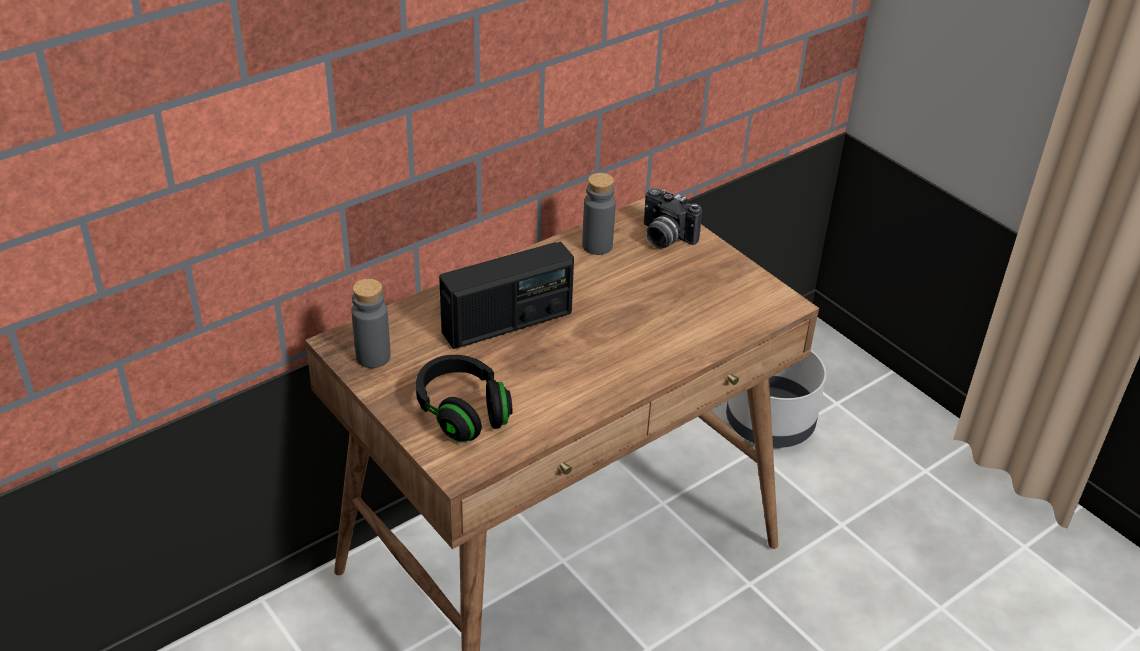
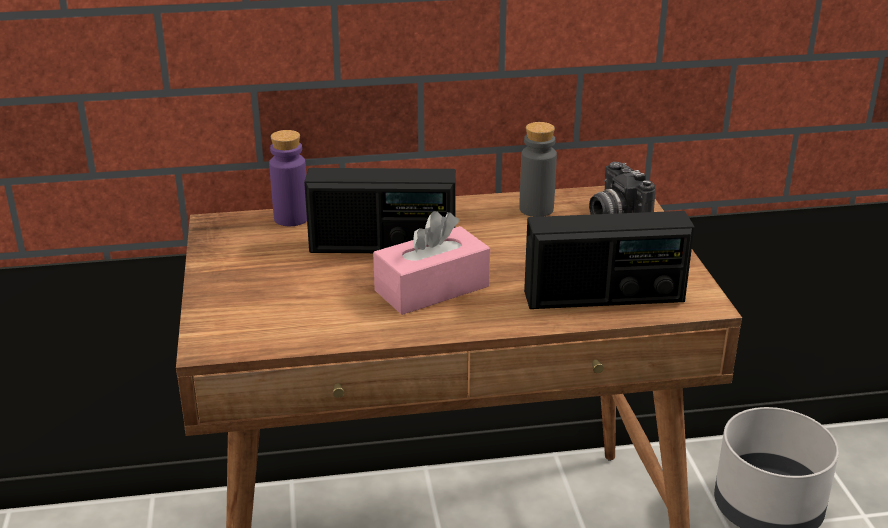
camera: 30 degrees right, 10 degrees down
grey bottle [351,279,391,368] -> none
black headphones [416,355,512,442] -> none
none -> purple bottle [269,130,307,226]
none -> pink tissue box [373,211,490,315]
none -> radio [524,211,694,309]

